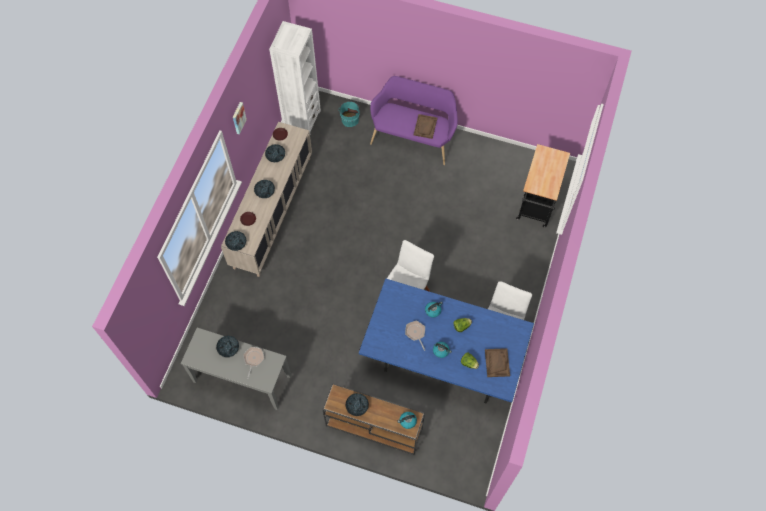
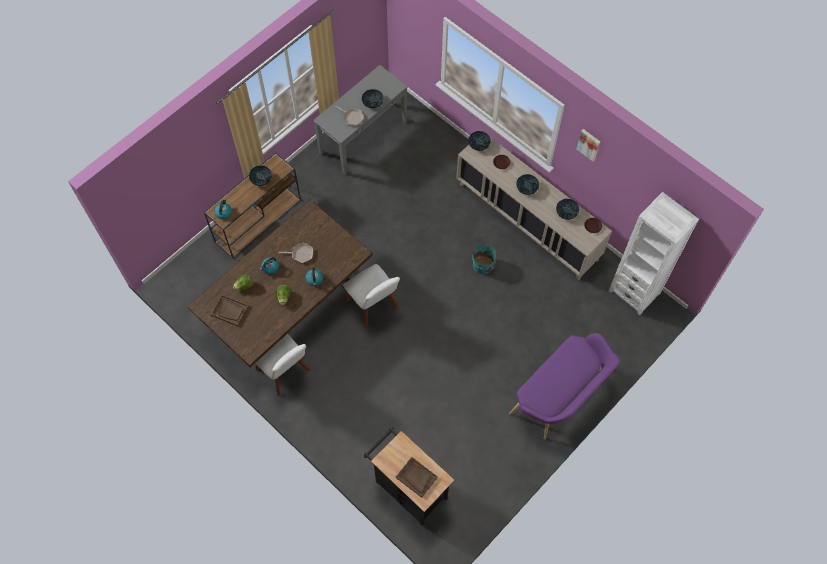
camera: 115 degrees right, 0 degrees up
turquoise bucket [338,101,360,127] -> turquoise bucket moved to [472,244,497,274]
blue dining table [359,279,534,404] -> brown dining table [187,200,373,367]
brown tray [414,114,437,139] -> brown tray moved to [396,457,438,498]

